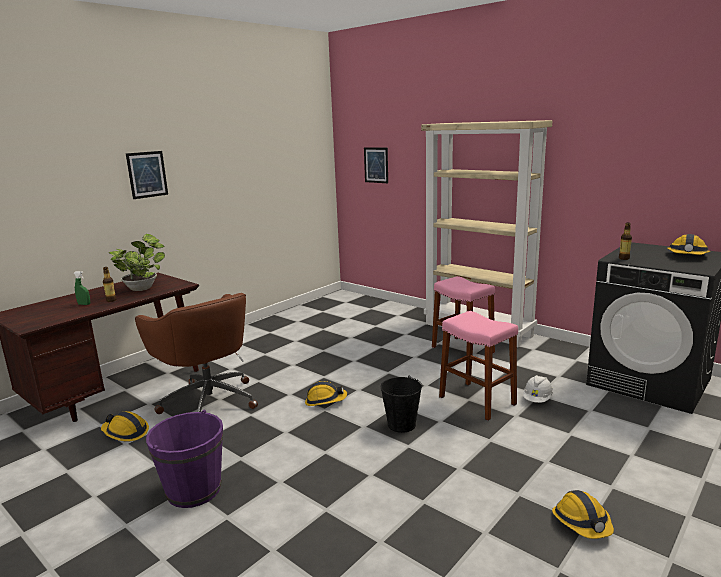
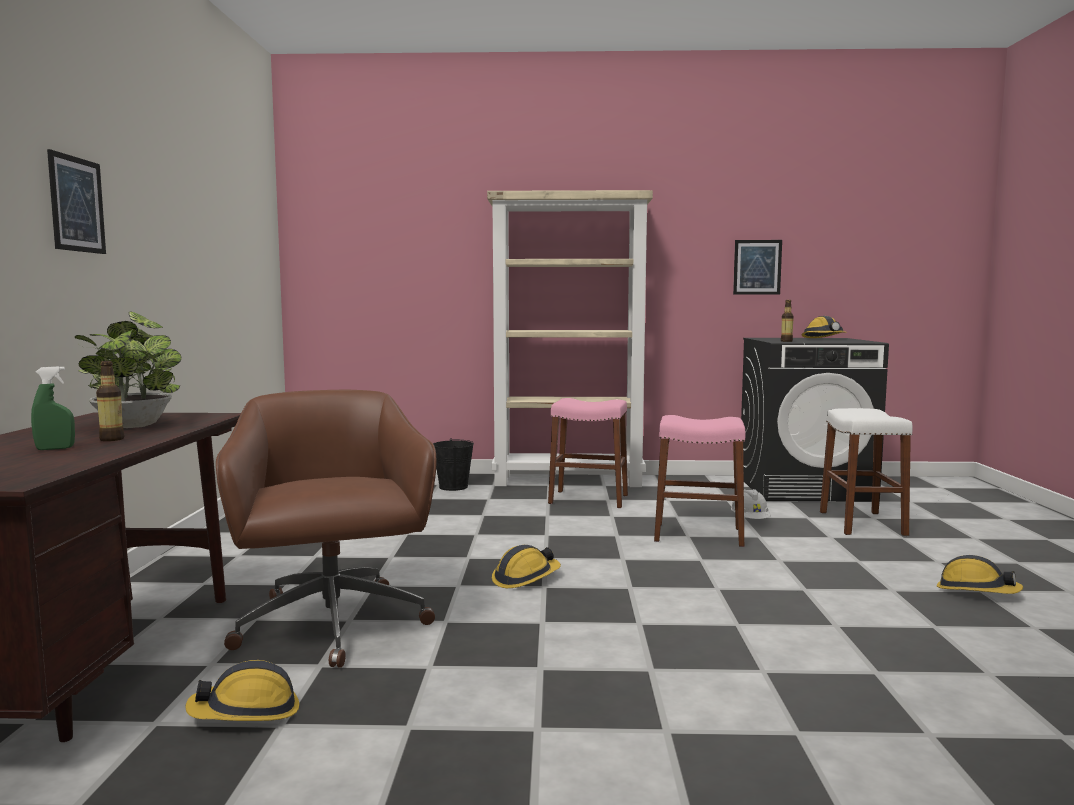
camera: 40 degrees left, 10 degrees down
brown office chair [135,293,258,414] -> brown office chair turned 120 degrees counterclockwise [216,390,436,668]
purple bucket [146,410,223,508] -> none
picture [364,147,388,183] -> picture moved to [733,240,782,295]
black bucket [381,376,422,433] -> black bucket moved to [433,438,474,491]
none -> white stool [820,408,913,536]

